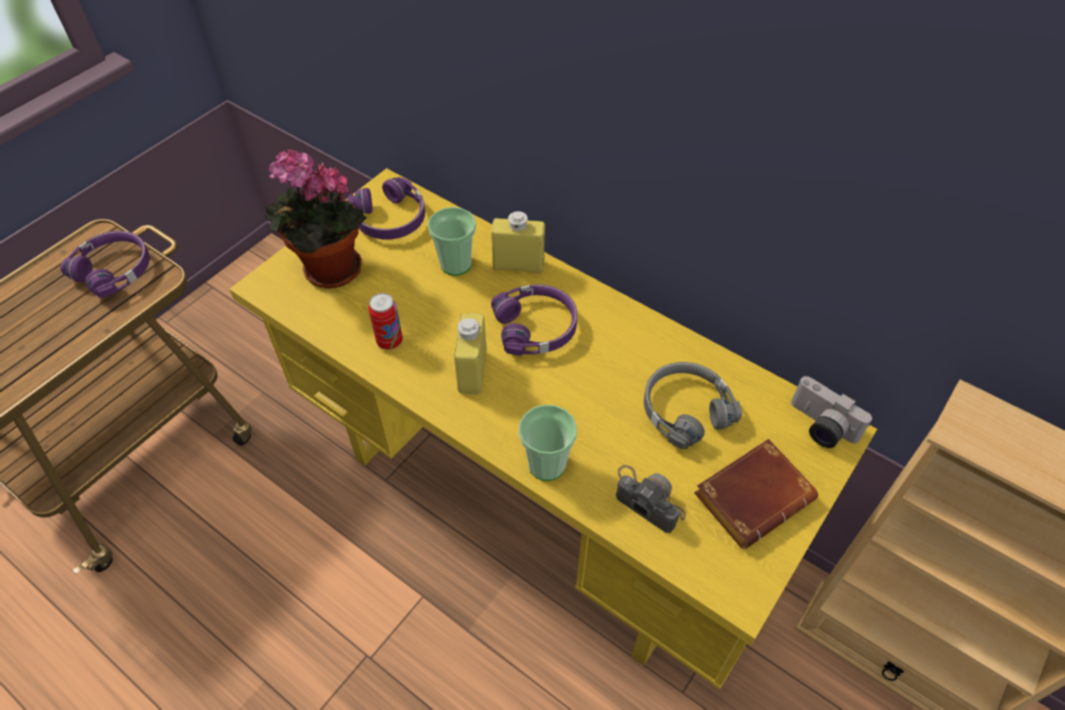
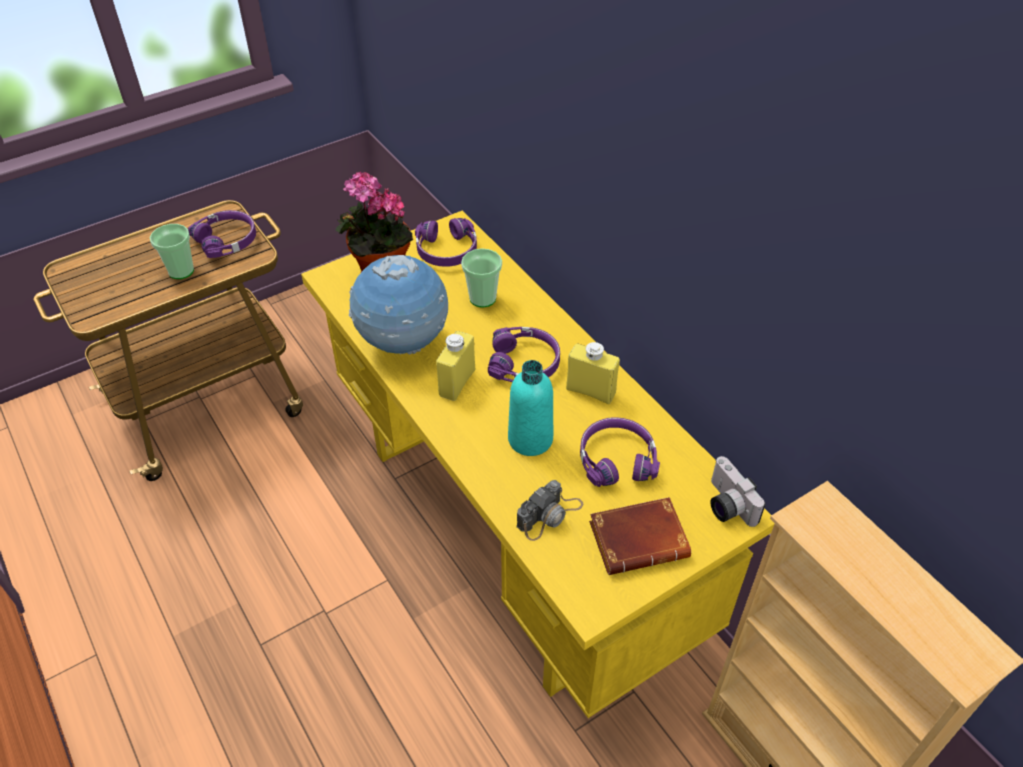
camera: 20 degrees right, 5 degrees down
can [368,293,403,350] -> globe [349,255,448,354]
yellow bottle [491,211,545,274] -> yellow bottle moved to [566,342,620,404]
cup [519,405,577,481] -> cup moved to [150,224,194,279]
camera [616,465,686,533] -> camera turned 75 degrees clockwise [517,480,584,541]
grey headphones [644,362,742,449] -> purple headphones [580,417,660,487]
none -> turquoise bottle [508,360,553,456]

